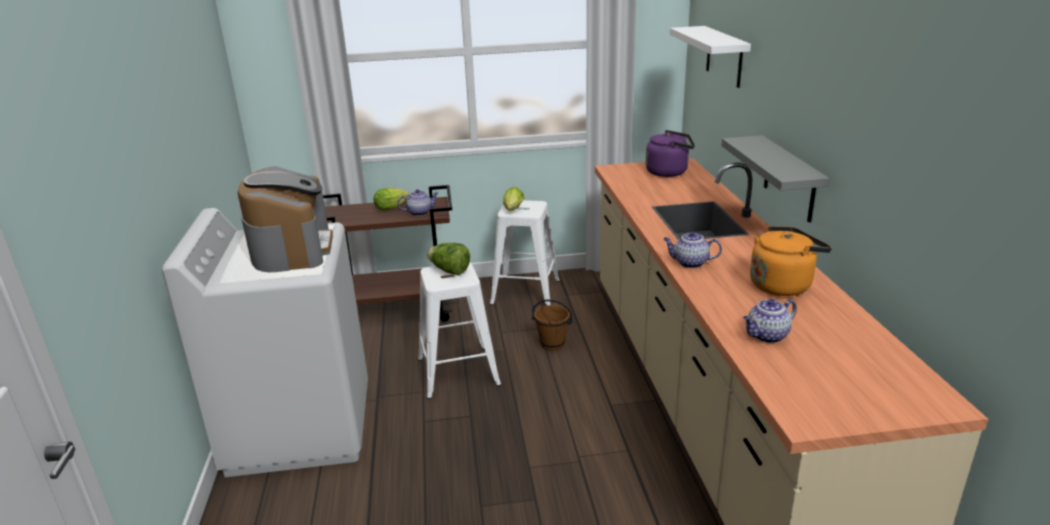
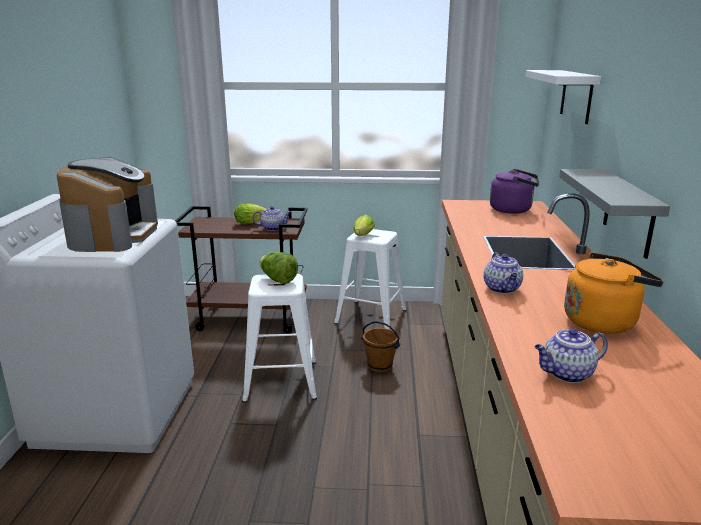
camera: 10 degrees right, 5 degrees down
teapot [663,231,722,268] -> teapot turned 120 degrees counterclockwise [484,252,523,294]

